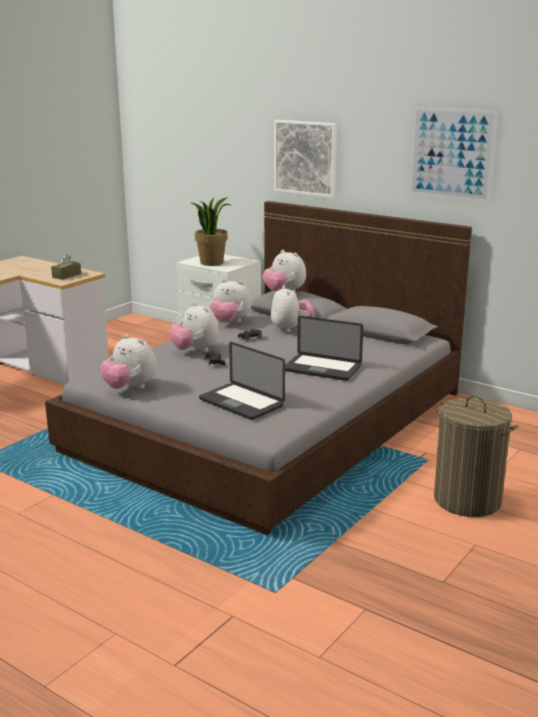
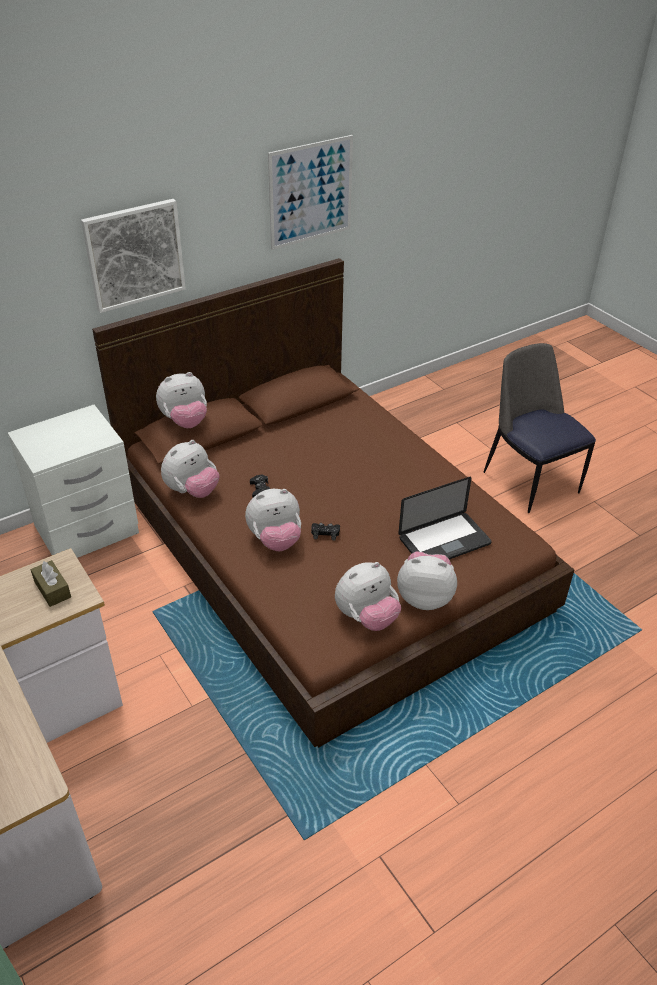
camera: 70 degrees left, 20 degrees up
grey bed [45,201,472,535] -> brown bed [92,258,574,747]
potted plant [192,197,230,266] -> none
plush toy [271,285,315,333] -> plush toy moved to [397,551,457,610]
laptop [285,316,363,381] -> none
laundry basket [434,396,518,517] -> chair [483,343,596,513]

